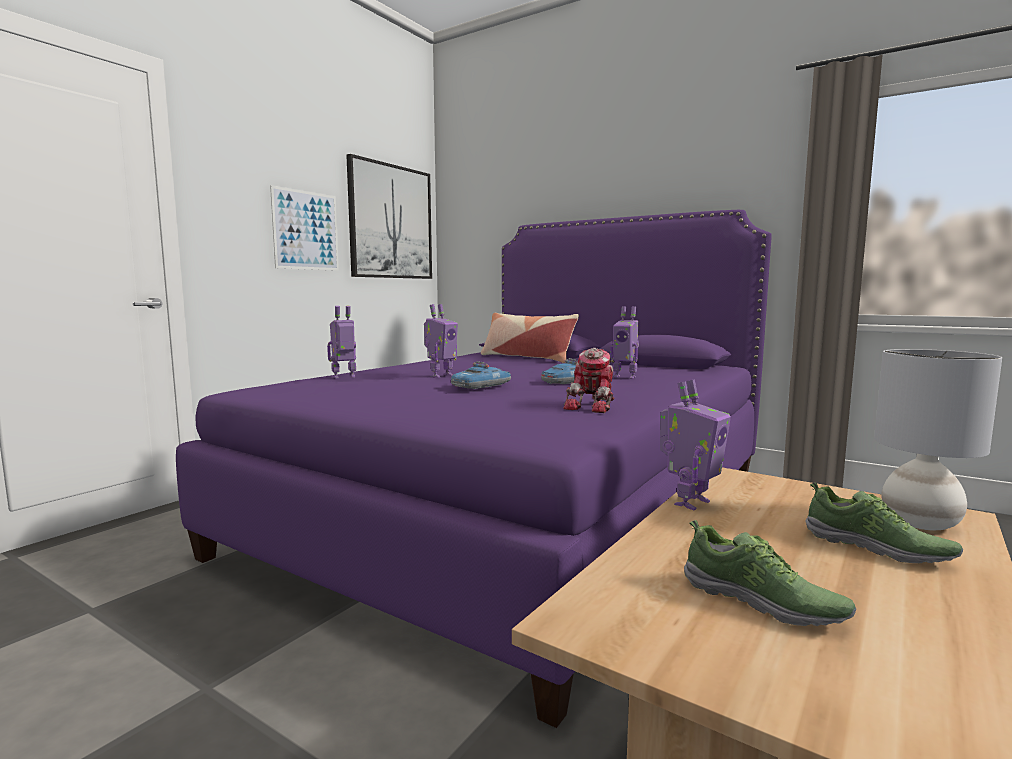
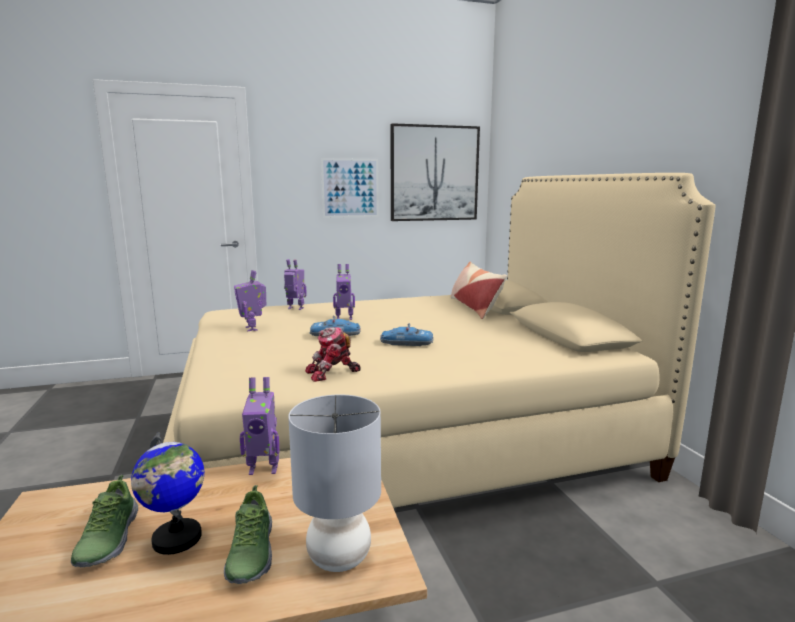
camera: 40 degrees right, 5 degrees up
purple bed [176,210,772,728] -> beige bed [163,173,715,508]
toy robot [610,306,639,379] -> toy robot moved to [234,270,266,332]
none -> globe [131,432,204,555]

